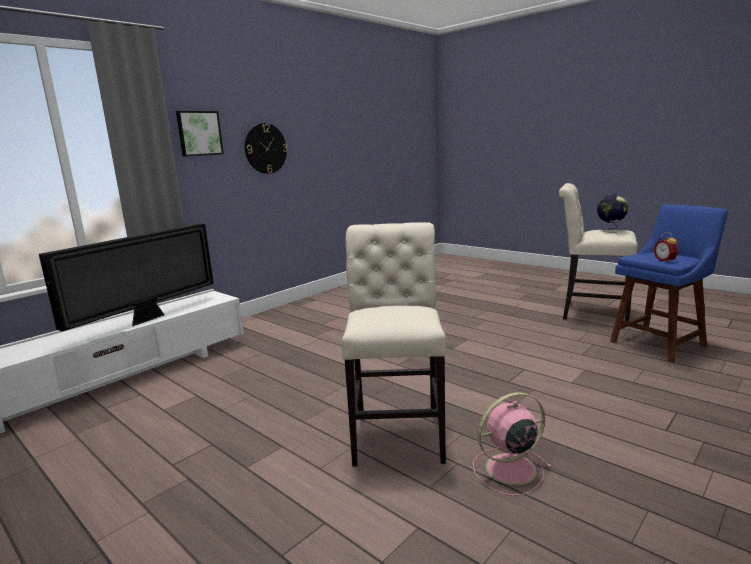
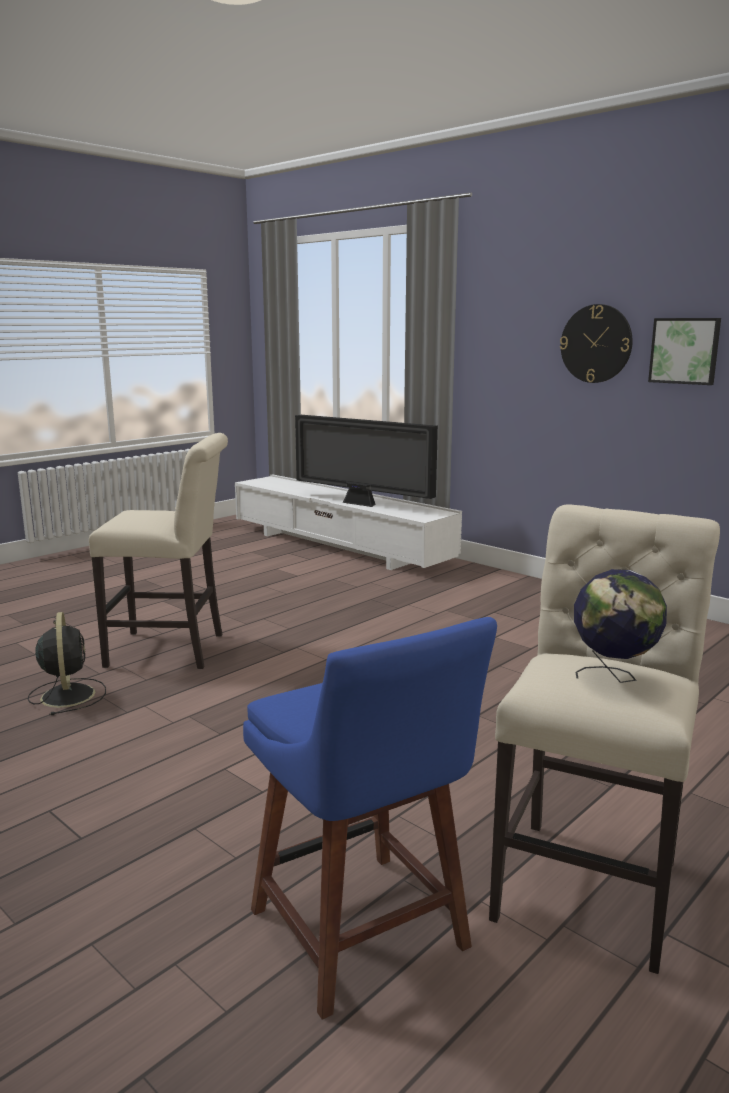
camera: 90 degrees right, 0 degrees up
picture [176,111,224,157] -> picture moved to [648,318,721,385]
pink fan [473,392,553,496] -> black fan [28,612,106,715]
alarm clock [654,232,678,263] -> none

